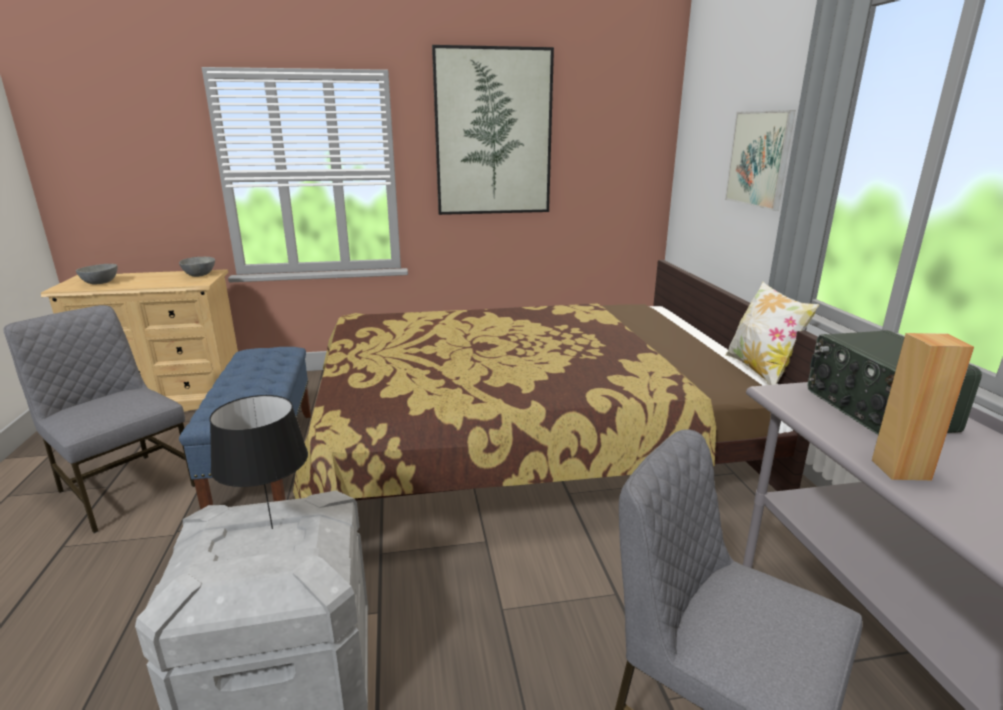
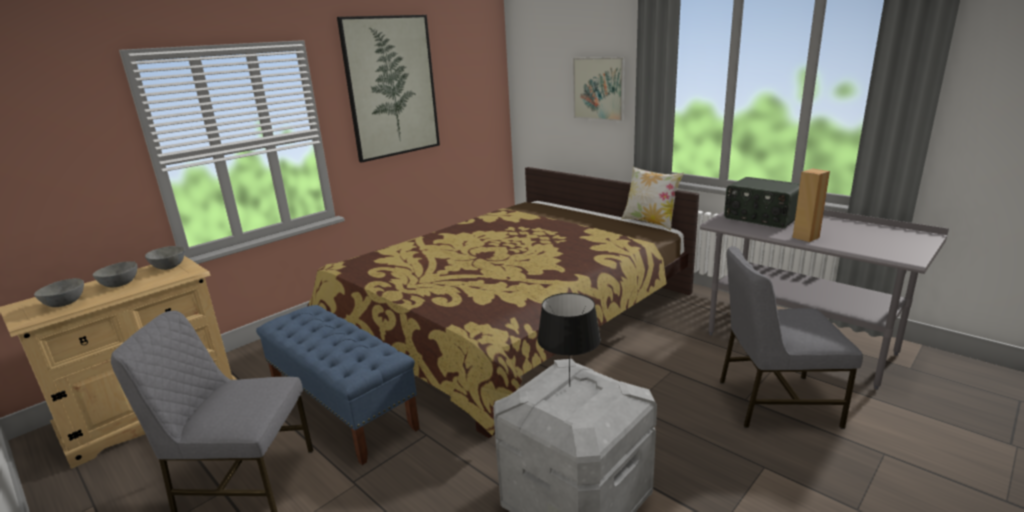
camera: 35 degrees left, 0 degrees up
none -> grey bowl [93,261,137,287]

